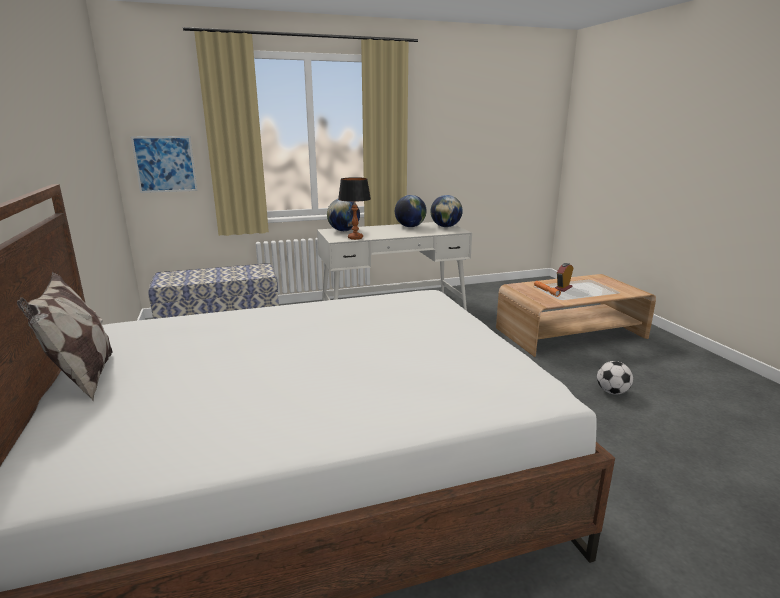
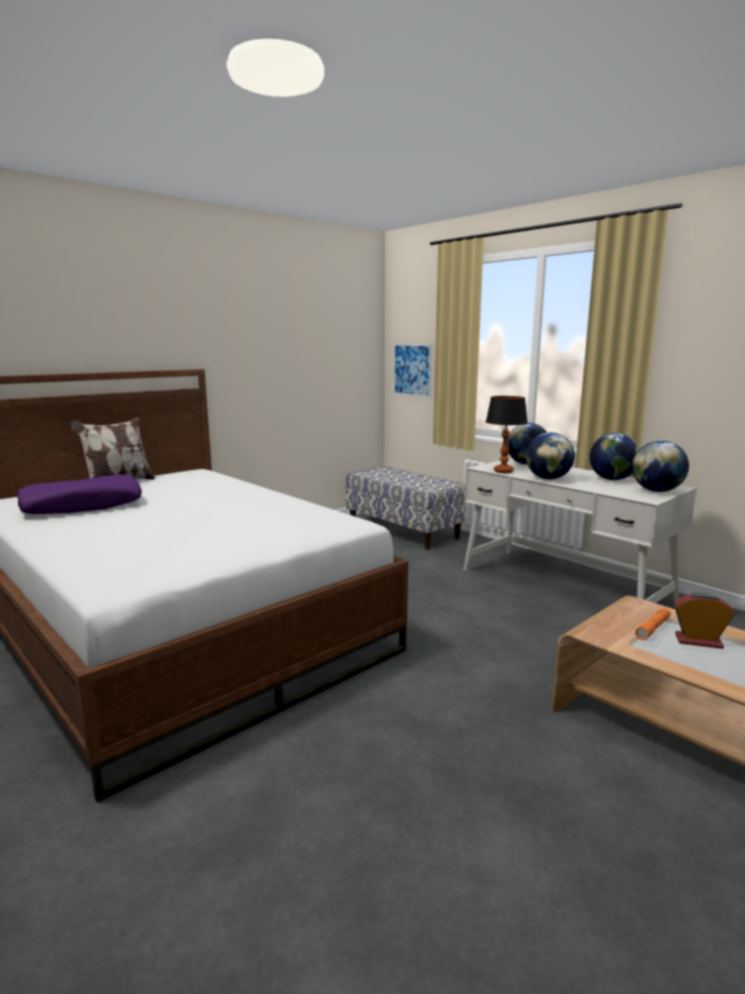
camera: 65 degrees right, 5 degrees down
football [597,361,633,395] -> none
none -> purple pillow [17,475,142,514]
none -> globe [526,432,575,479]

